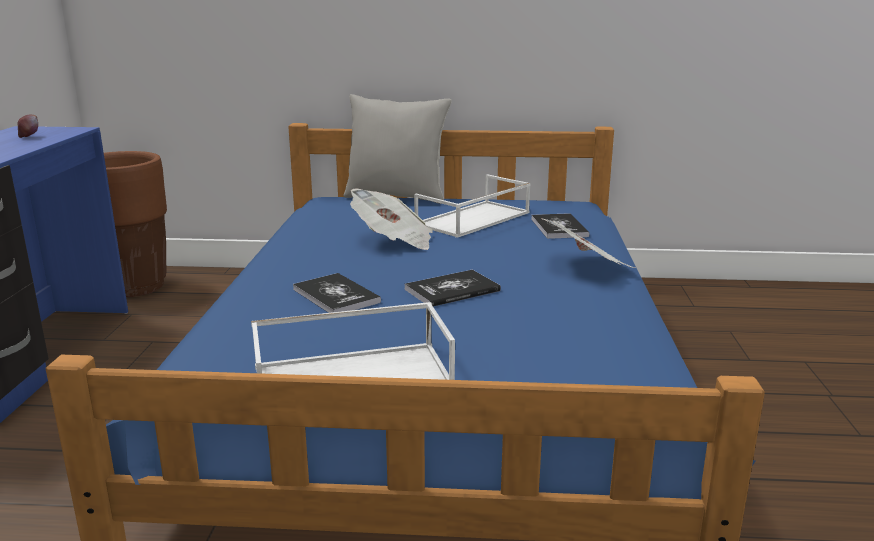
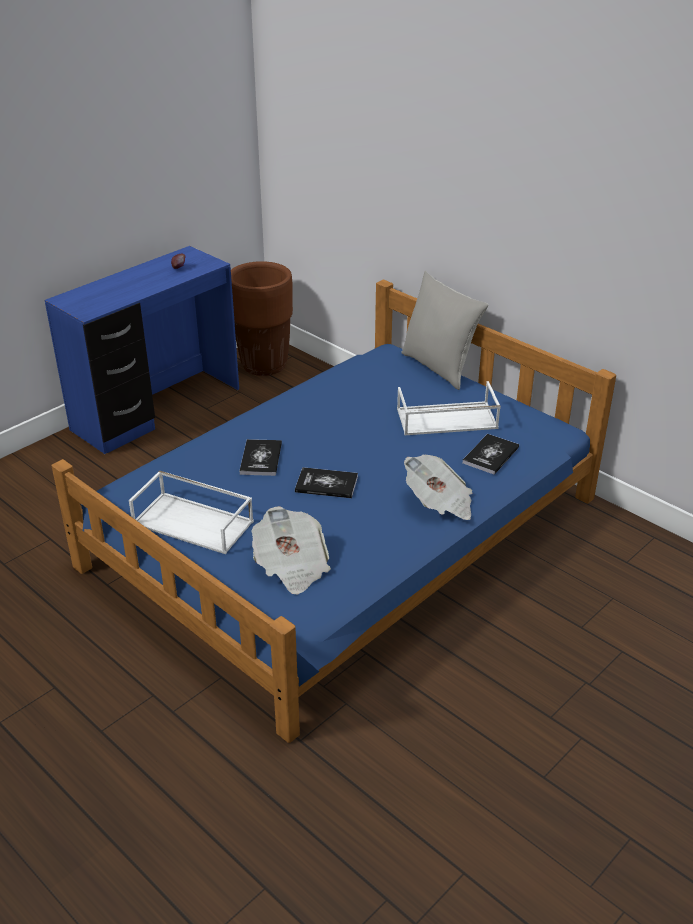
camera: 40 degrees right, 15 degrees up
newspaper [350,188,433,250] -> newspaper moved to [251,506,331,595]

